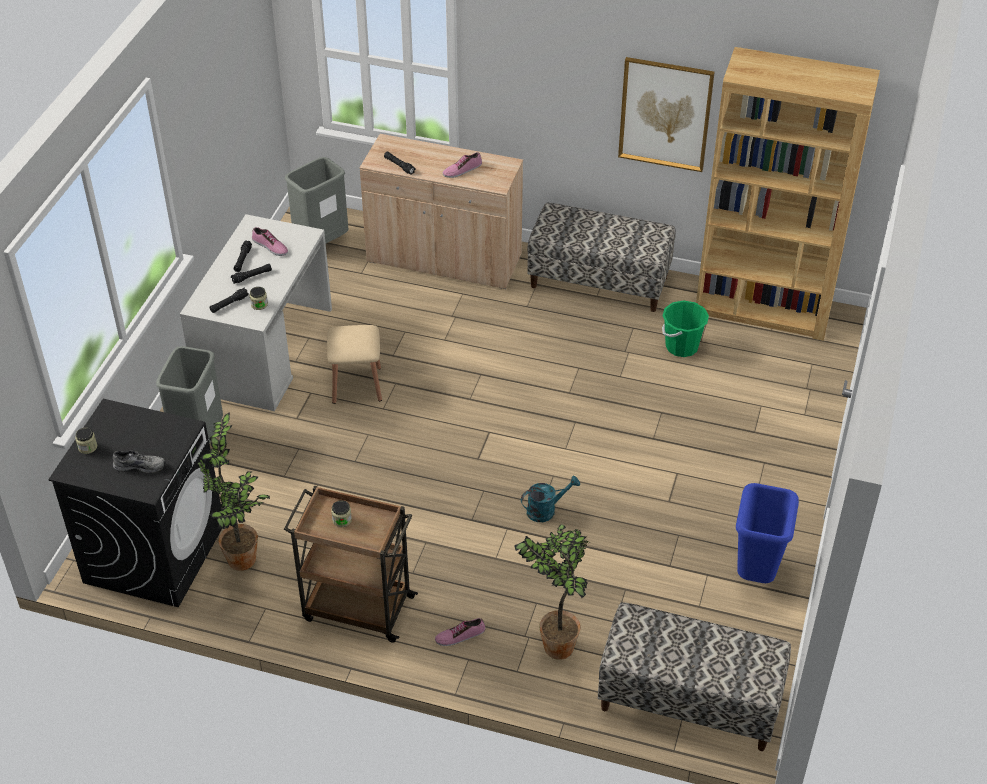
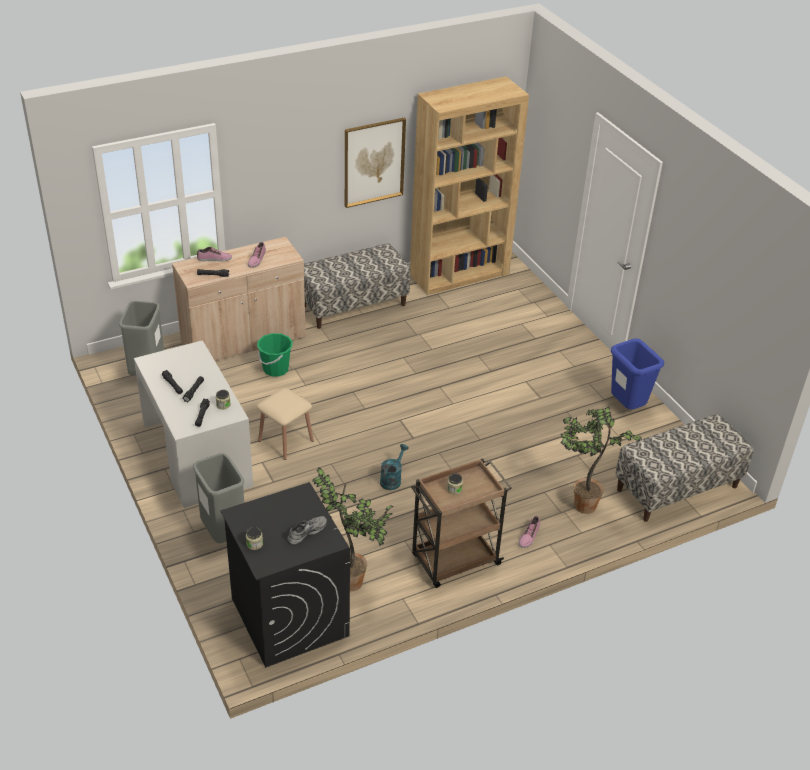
camera: 45 degrees left, 5 degrees down
shoe [252,227,288,256] -> shoe moved to [197,247,232,261]
turquoise watering can [521,476,580,522] -> turquoise watering can moved to [380,444,408,490]
green bucket [662,300,709,357] -> green bucket moved to [257,333,293,377]

